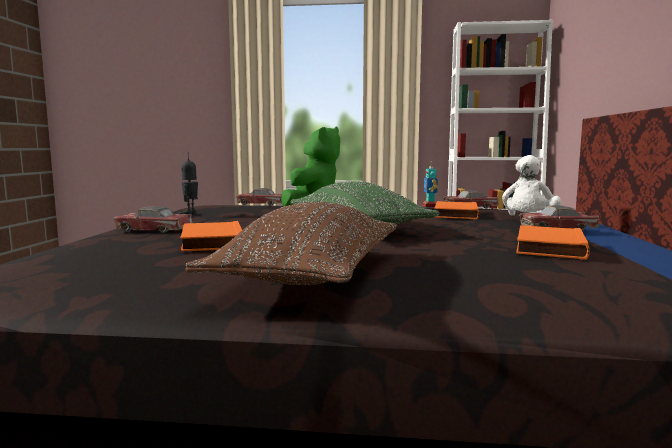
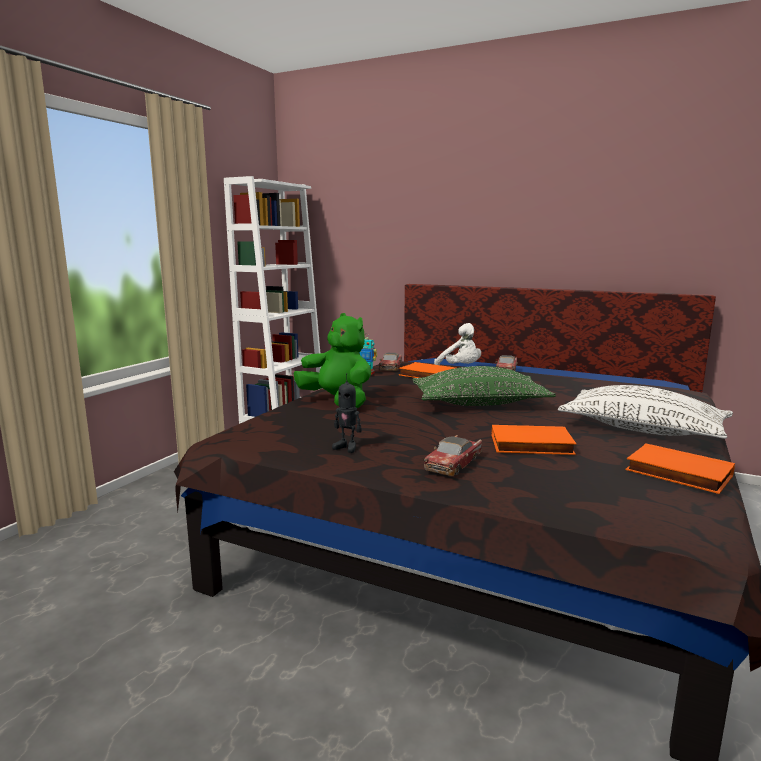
camera: 70 degrees left, 5 degrees up
brown pillow [185,202,397,285] -> white pillow [558,385,733,439]
toy car [236,188,282,206] -> none
orange book [516,225,590,260] -> orange book moved to [625,443,735,494]

